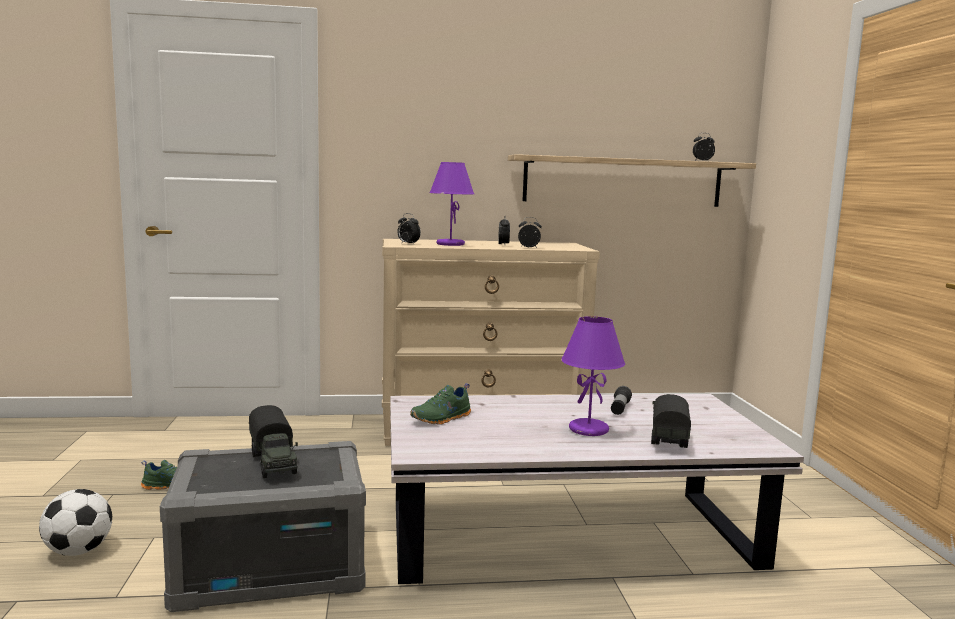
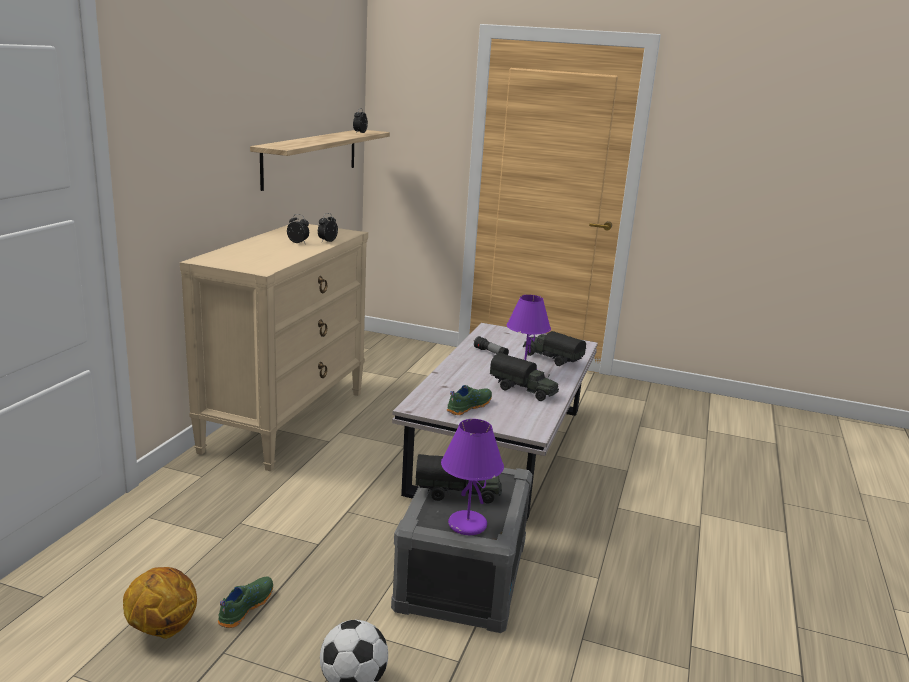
camera: 65 degrees left, 10 degrees up
alarm clock [397,213,421,244] -> none
green shoe [410,383,471,425] -> green shoe turned 120 degrees counterclockwise [447,385,492,415]
purple table lamp [429,162,474,246] -> purple table lamp moved to [441,419,504,535]
none -> basketball [123,567,197,639]
none -> toy truck [490,353,559,401]

